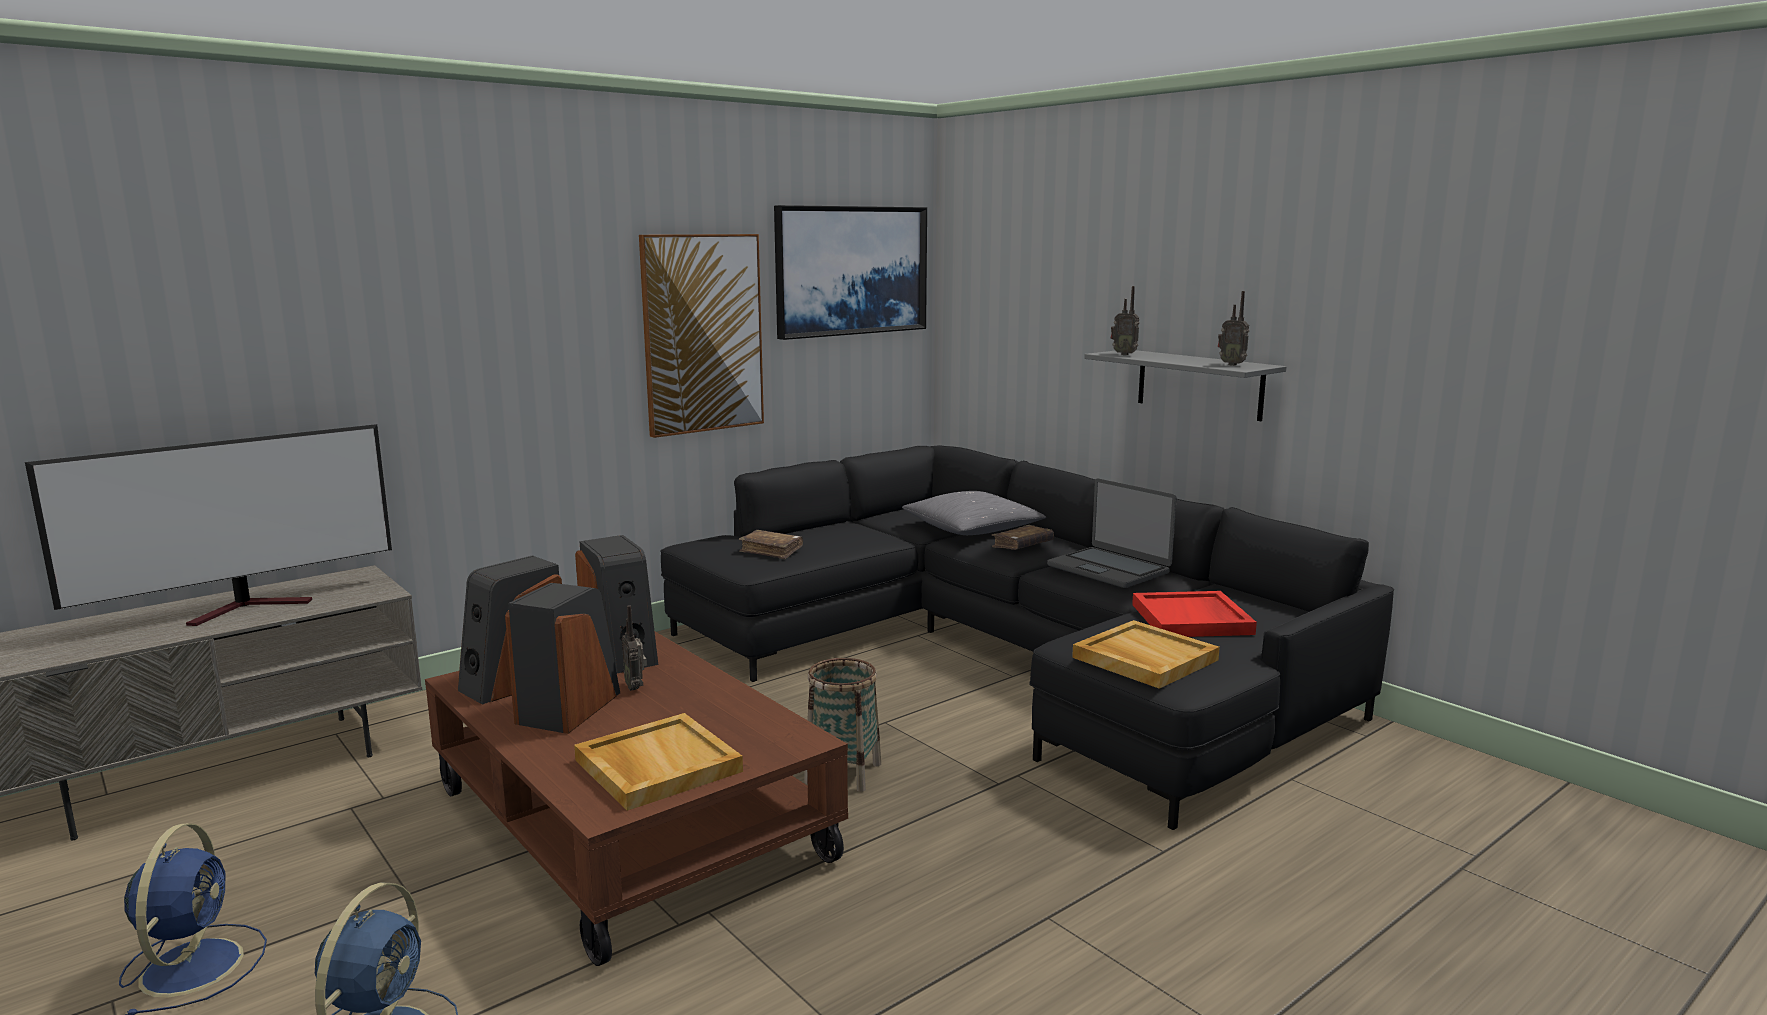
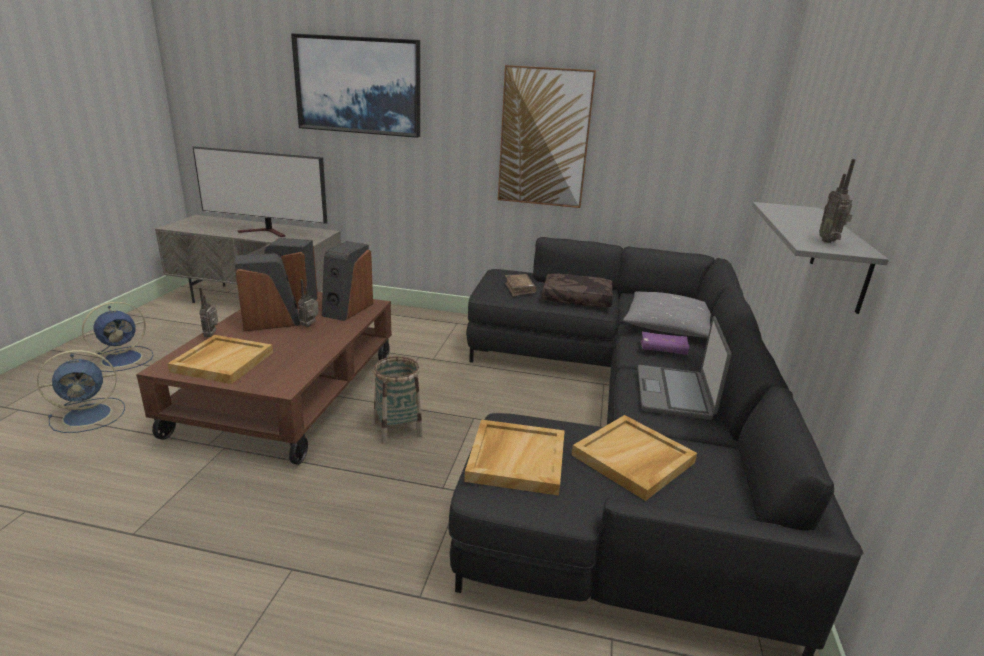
camera: 50 degrees right, 10 degrees up
picture [774,205,927,340] -> picture moved to [291,33,420,138]
brown book [991,525,1054,550] -> purple book [641,332,689,355]
radio [1111,286,1140,355] -> radio moved to [199,287,218,337]
red tray [1132,591,1257,637] -> beige tray [572,415,697,501]
none -> brown pillow [542,273,613,307]

